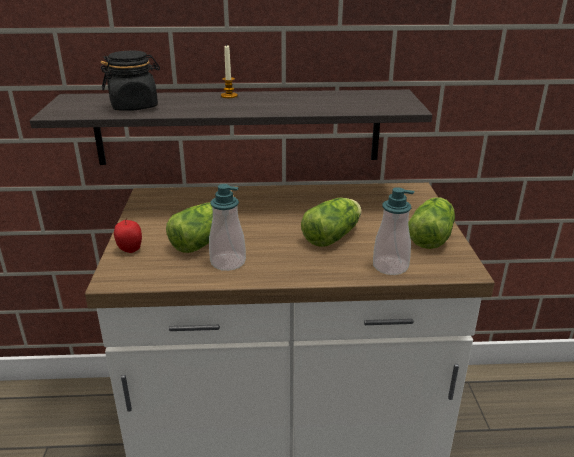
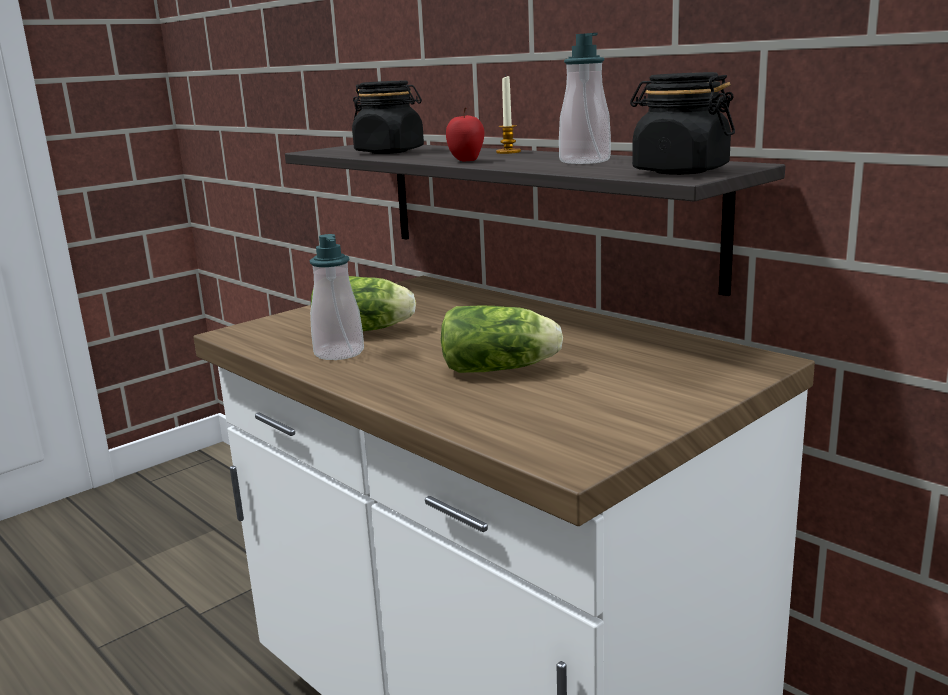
camera: 50 degrees right, 10 degrees down
apple [114,218,142,253] -> apple moved to [446,108,484,161]
soap dispenser [373,187,415,275] -> soap dispenser moved to [559,33,611,164]
lettuce [408,197,455,249] -> none
none -> black jar [630,72,735,175]

